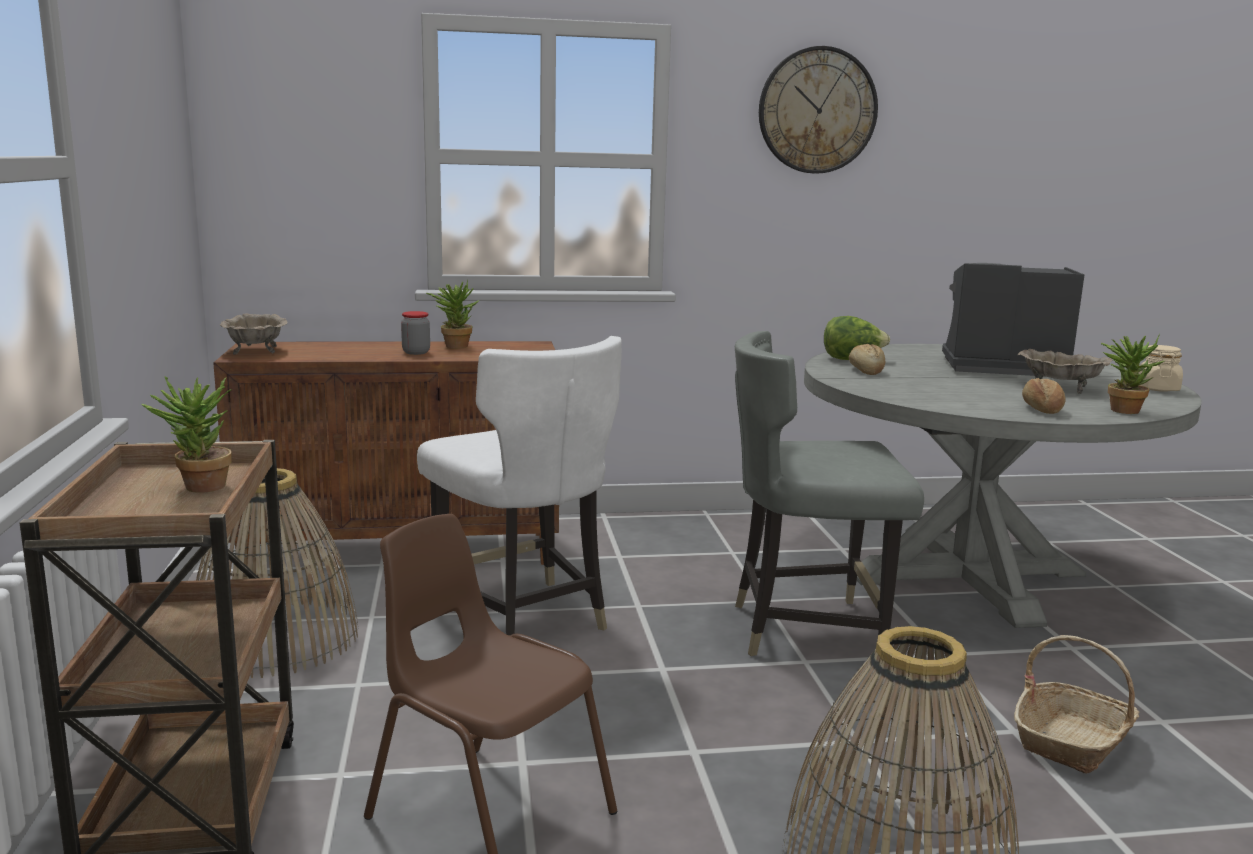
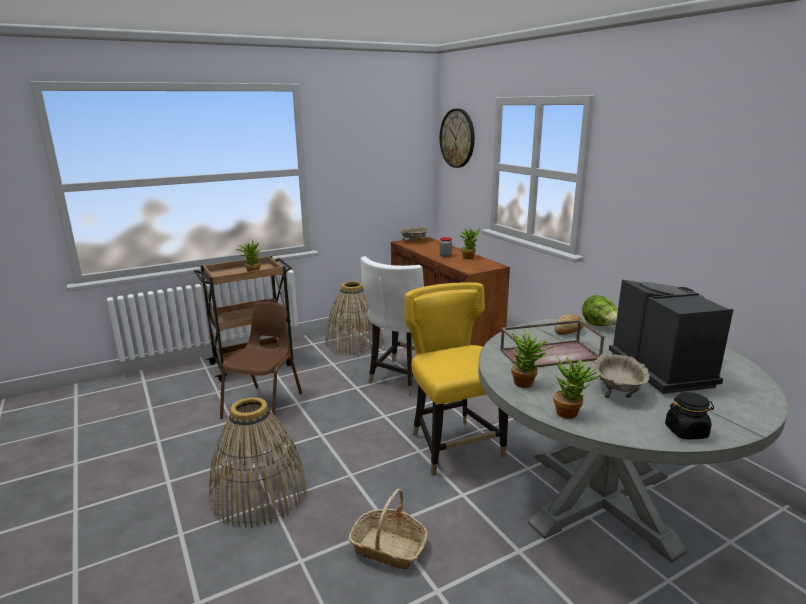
camera: 70 degrees right, 5 degrees up
grey chair [735,331,924,656] -> yellow chair [405,282,508,476]
wall clock [759,46,878,174] -> wall clock moved to [440,109,475,168]
bread [1022,378,1066,414] -> potted plant [511,329,553,388]
beige jar [1139,345,1183,392] -> black jar [665,392,714,439]
none -> brown tray [500,320,605,367]

